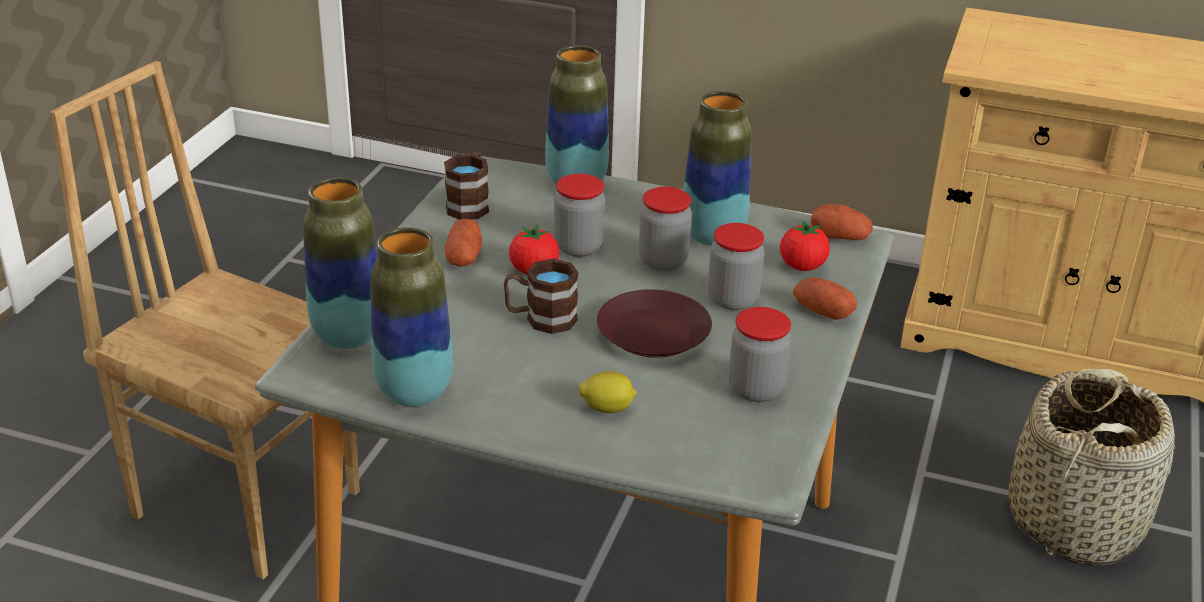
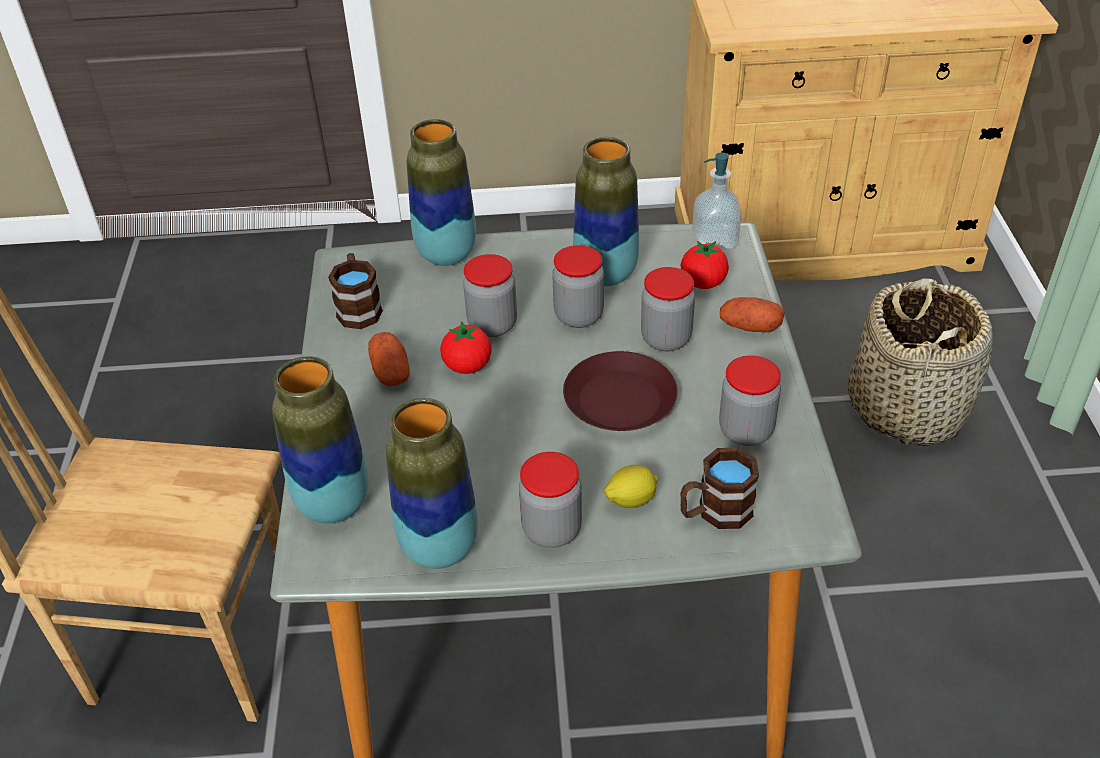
camera: 20 degrees left, 10 degrees up
brown mug [504,258,579,334] -> brown mug moved to [680,448,759,529]
potato [811,204,873,240] -> soap dispenser [692,152,741,250]
none -> jar [519,452,582,548]

